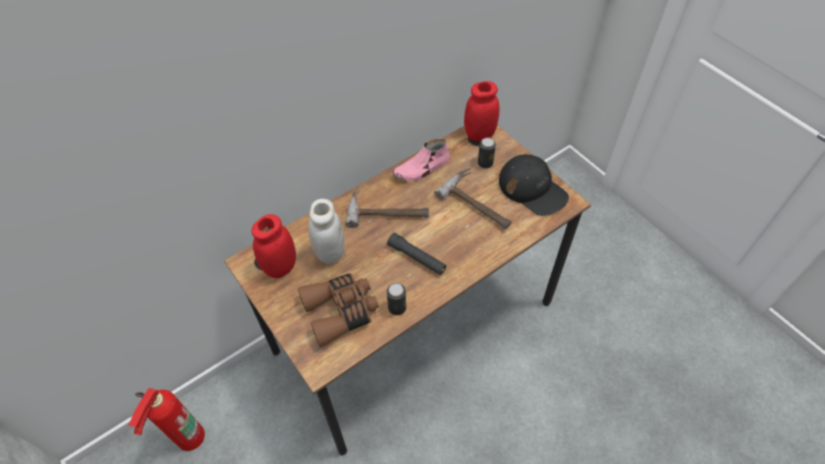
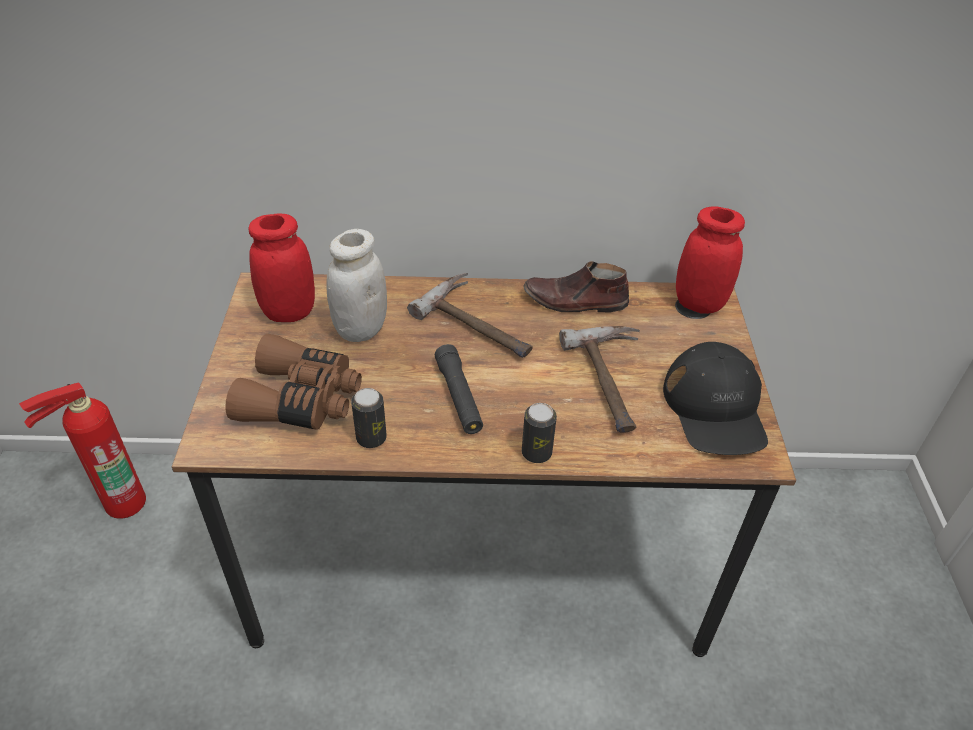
camera: 35 degrees right, 10 degrees down
pink shoe [392,139,450,181] -> brown shoe [523,261,629,312]
can [478,138,496,168] -> can moved to [522,403,557,463]

